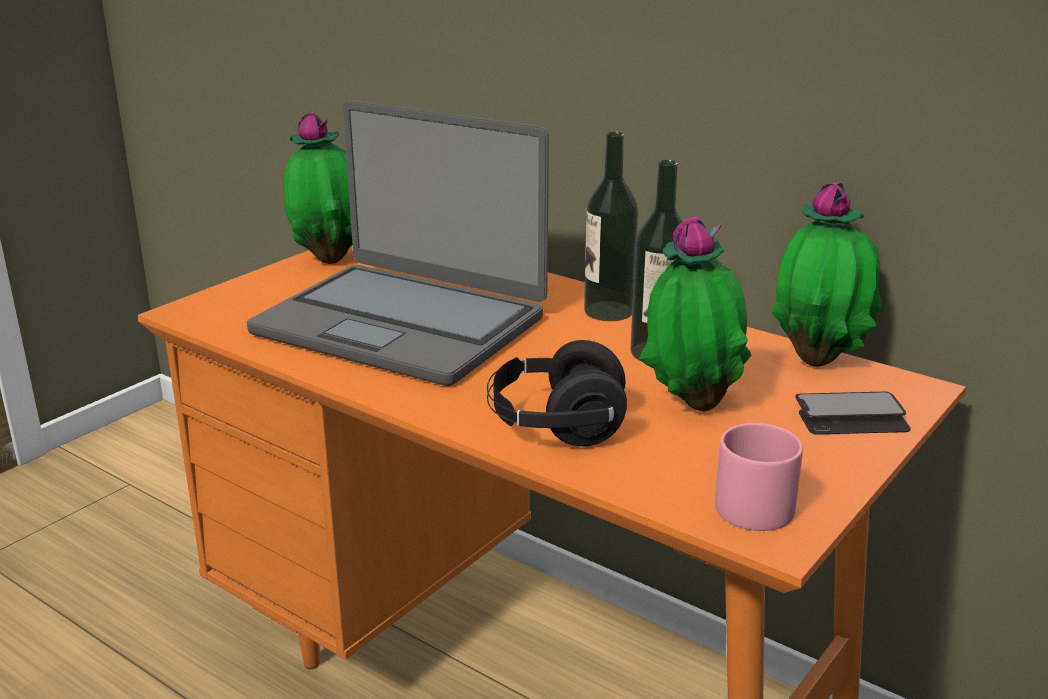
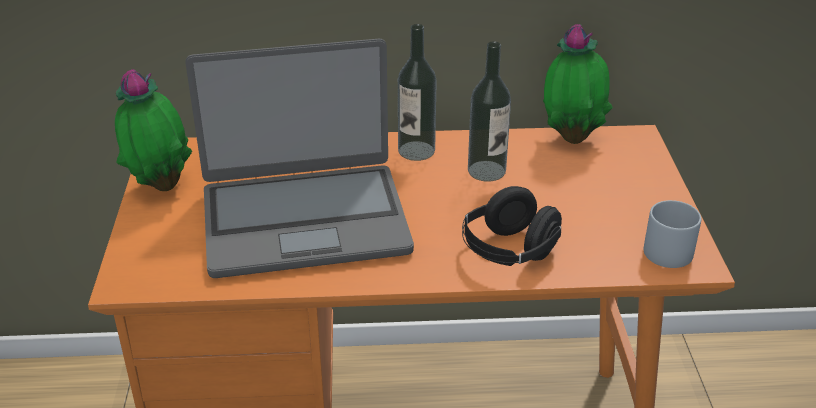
camera: 40 degrees left, 10 degrees up
potted plant [639,216,751,411] -> none
pink mug [715,423,803,531] -> grey mug [643,200,702,268]
phone [795,392,911,435] -> none

